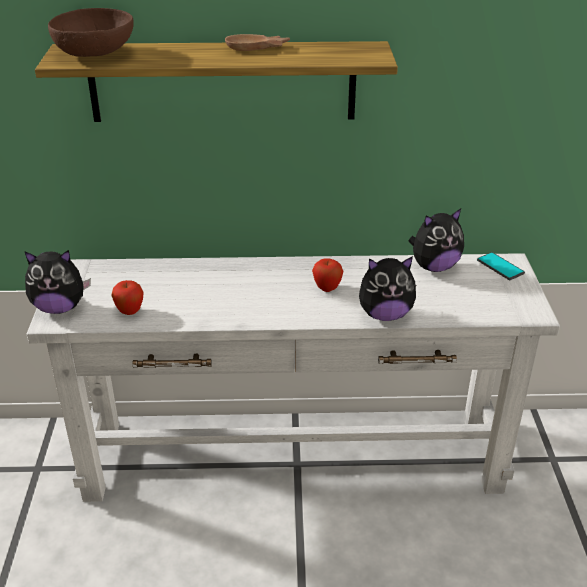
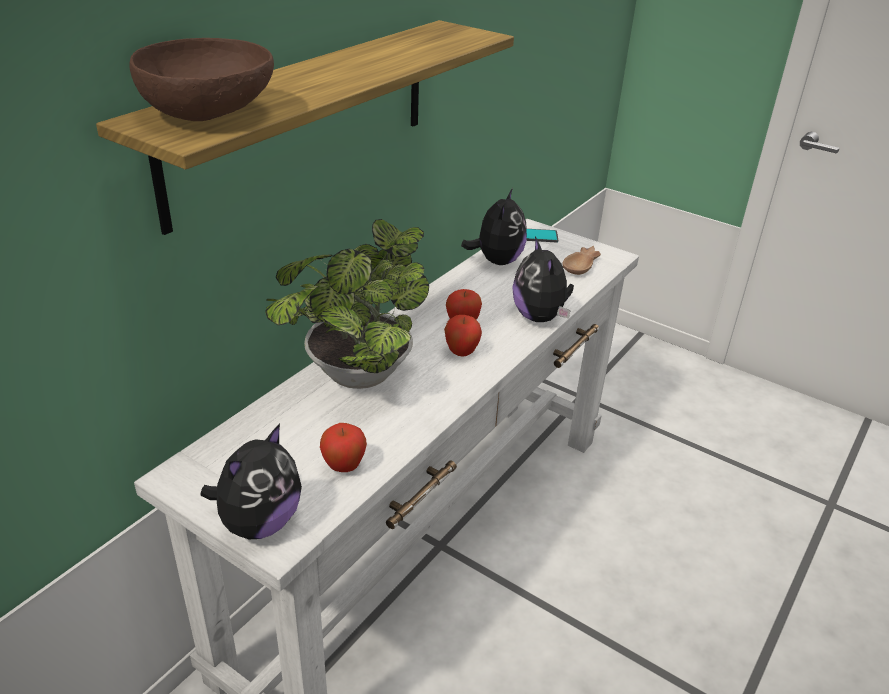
camera: 55 degrees left, 0 degrees up
brown bowl [225,34,290,51] -> brown bowl moved to [563,246,601,275]
plush toy [359,256,417,321] -> plush toy turned 135 degrees clockwise [512,237,574,322]
none -> potted plant [265,219,429,389]
none -> apple [444,315,482,356]

